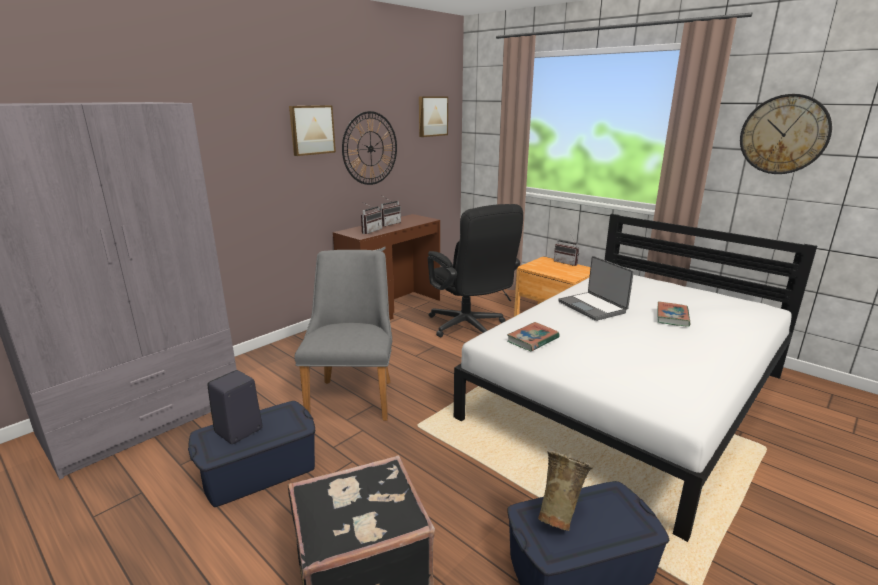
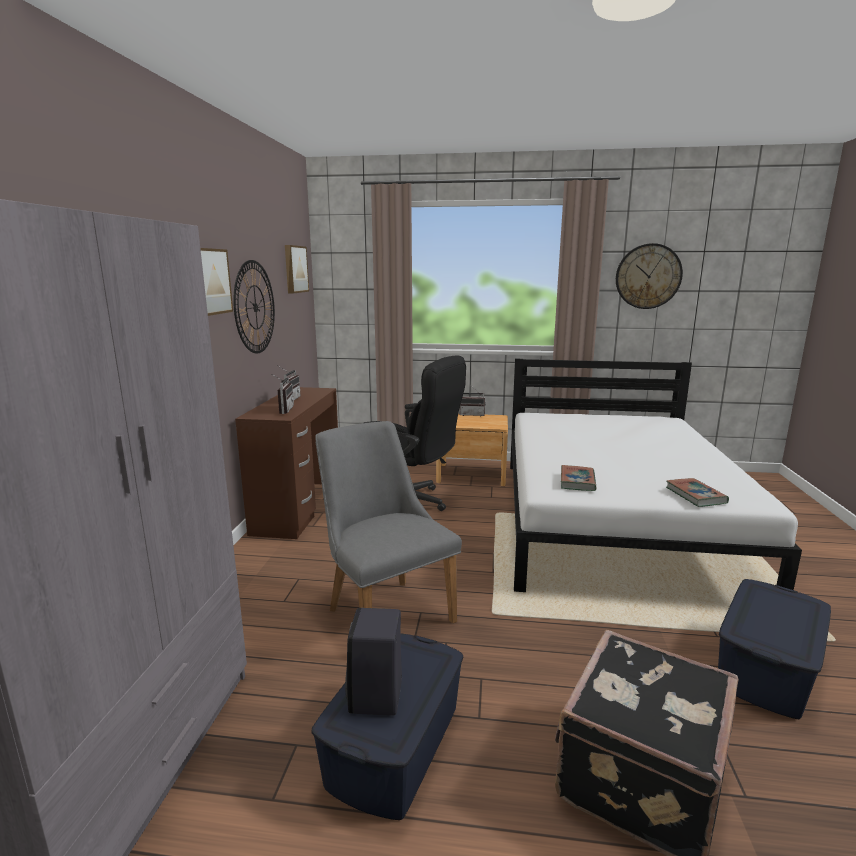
camera: 35 degrees left, 5 degrees down
beige vase [538,451,593,531] -> none
laptop [558,256,634,321] -> none
book [657,302,690,327] -> book moved to [666,478,729,507]

